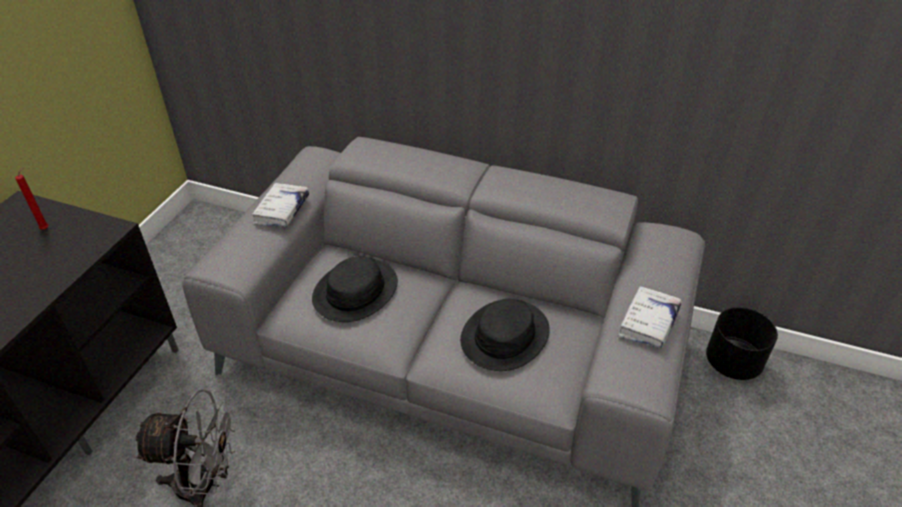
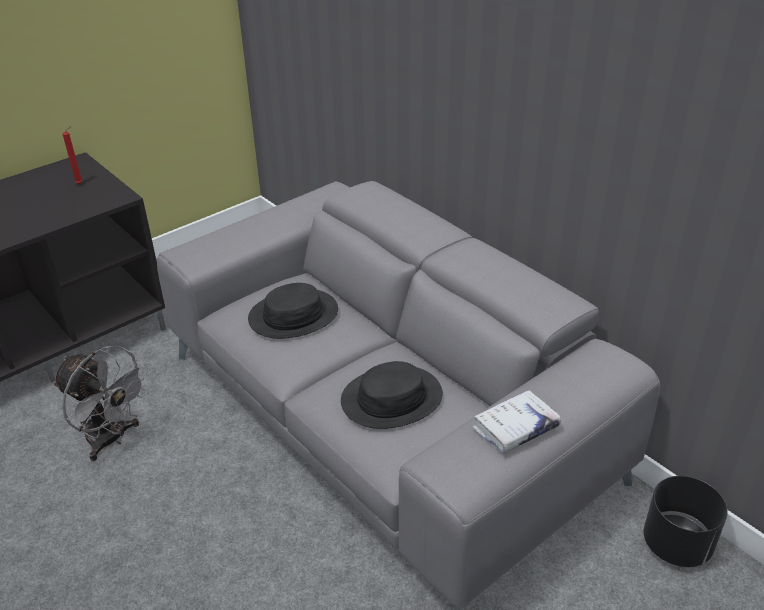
camera: 30 degrees right, 5 degrees down
white book [252,183,309,227] -> none

